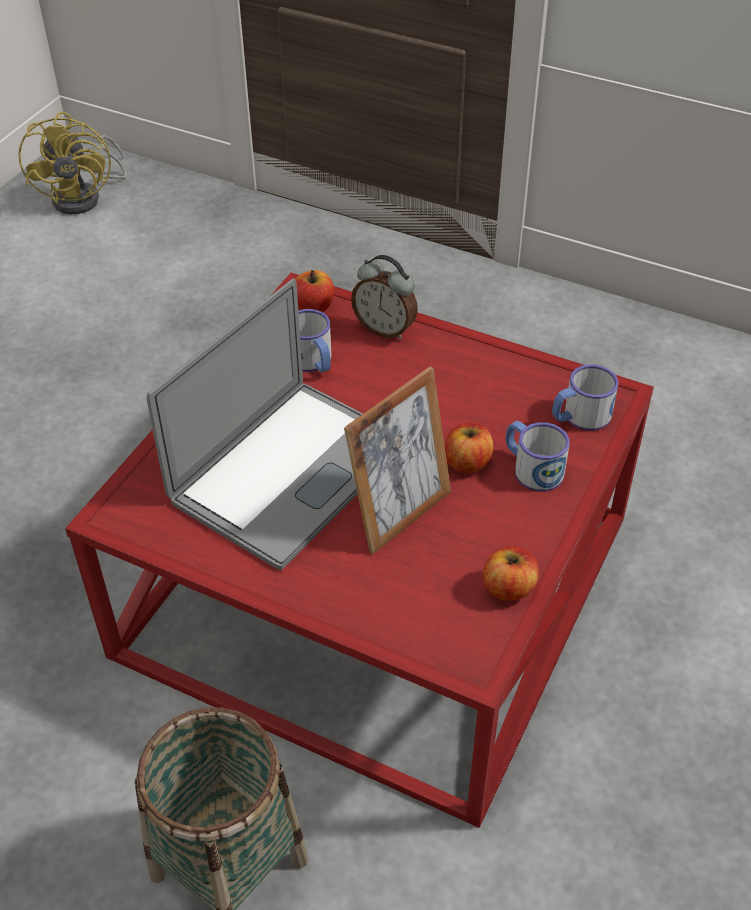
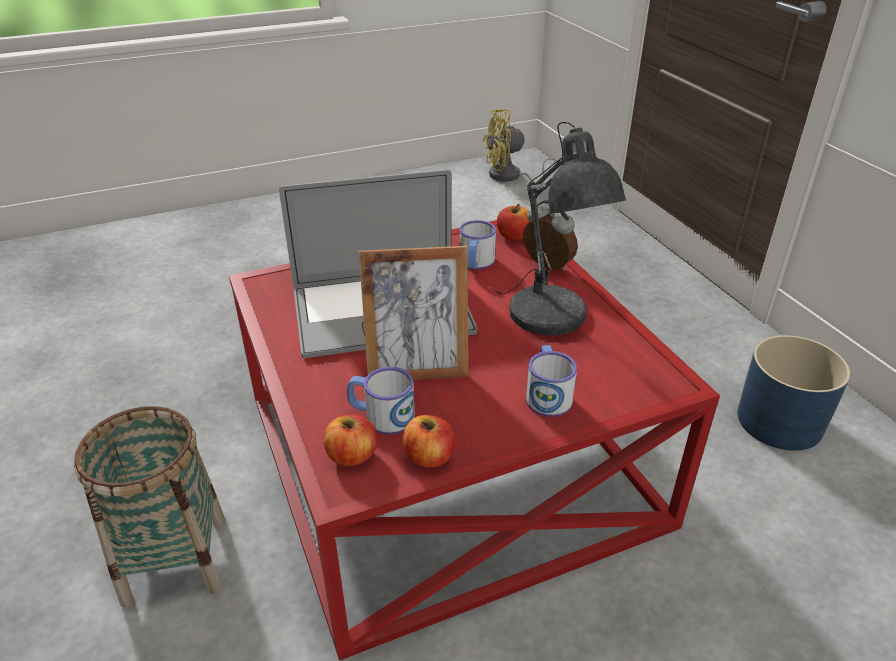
camera: 40 degrees right, 10 degrees down
yellow fan [18,111,127,214] -> yellow fan turned 45 degrees clockwise [483,109,562,184]
alarm clock [351,255,418,339] -> alarm clock turned 150 degrees clockwise [523,200,578,271]
apple [445,423,493,473] -> apple moved to [323,414,377,466]
mug [552,364,619,431] -> mug moved to [347,367,415,435]
none -> grey table lamp [494,122,626,336]
none -> blue planter [737,335,850,451]

